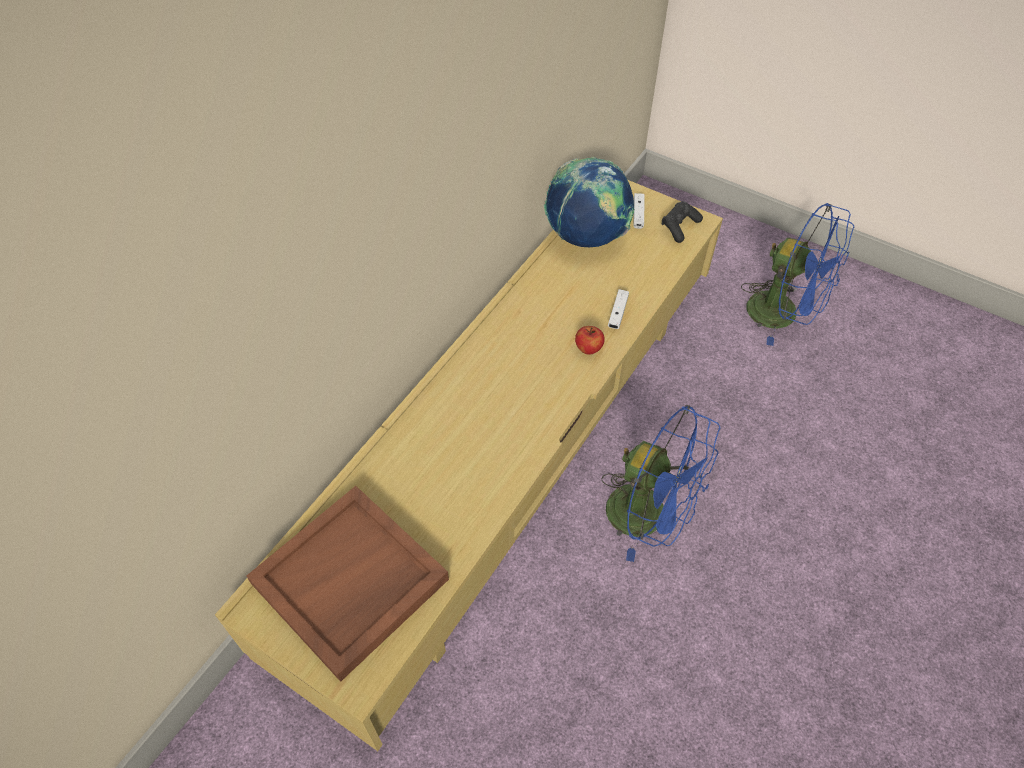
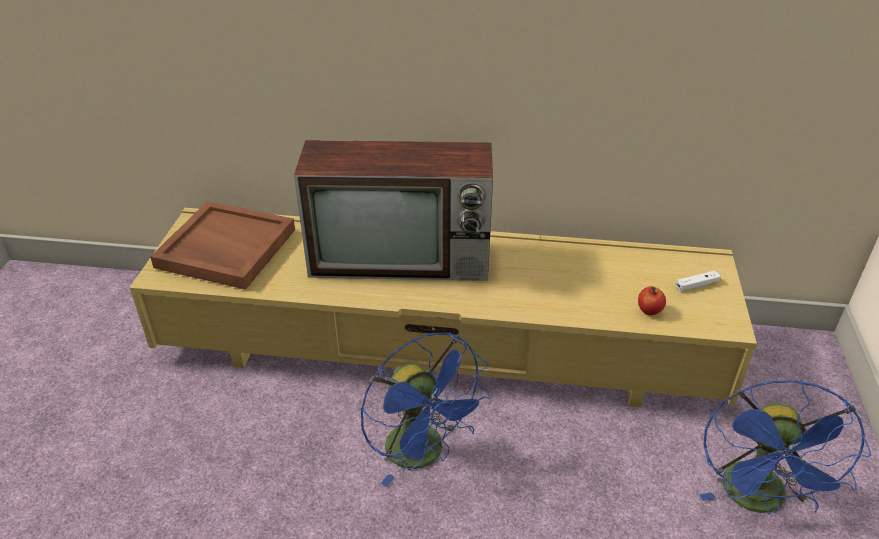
camera: 65 degrees right, 15 degrees down
globe [544,157,634,247] -> none
apple [575,326,605,355] -> apple moved to [638,286,666,315]
blue fan [601,405,720,562] -> blue fan turned 45 degrees counterclockwise [360,333,491,487]
white game controller [608,289,629,329] -> none
black game controller [661,201,703,243] -> none
none -> television [294,140,493,281]

